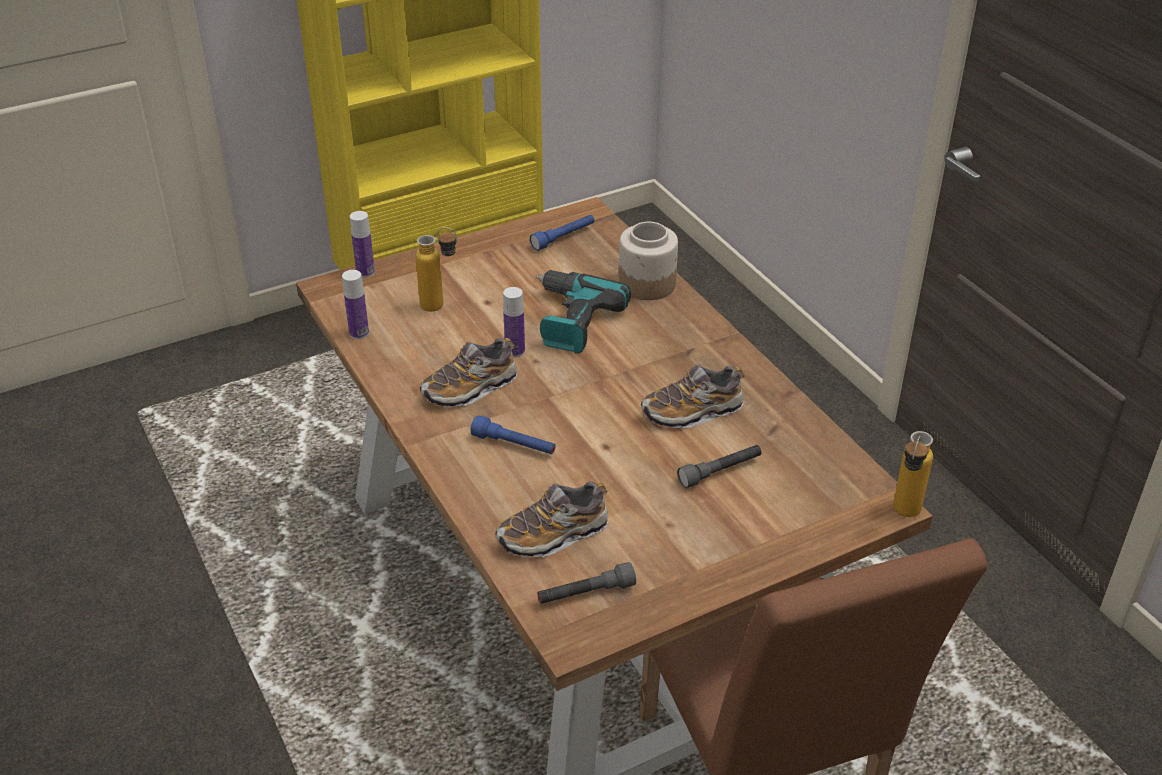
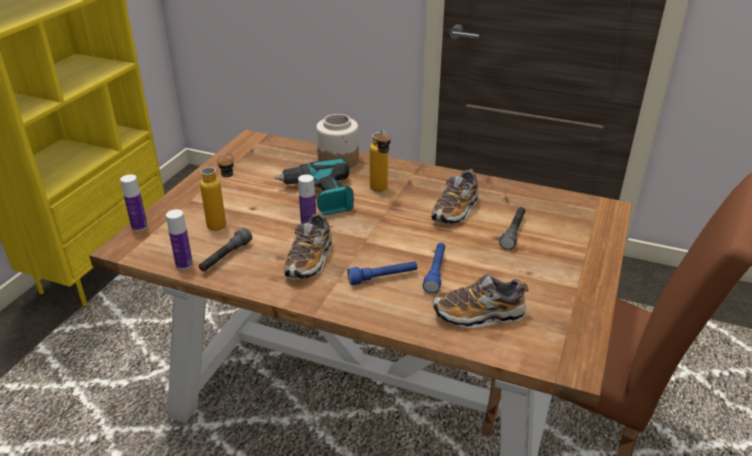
camera: 40 degrees left, 5 degrees down
shoe [496,481,609,557] -> shoe turned 60 degrees clockwise [433,274,529,328]
blue flashlight [530,215,594,251] -> blue flashlight moved to [423,243,445,294]
grey flashlight [537,562,636,604] -> grey flashlight moved to [199,228,252,271]
bottle [893,431,933,517] -> bottle moved to [370,129,390,192]

